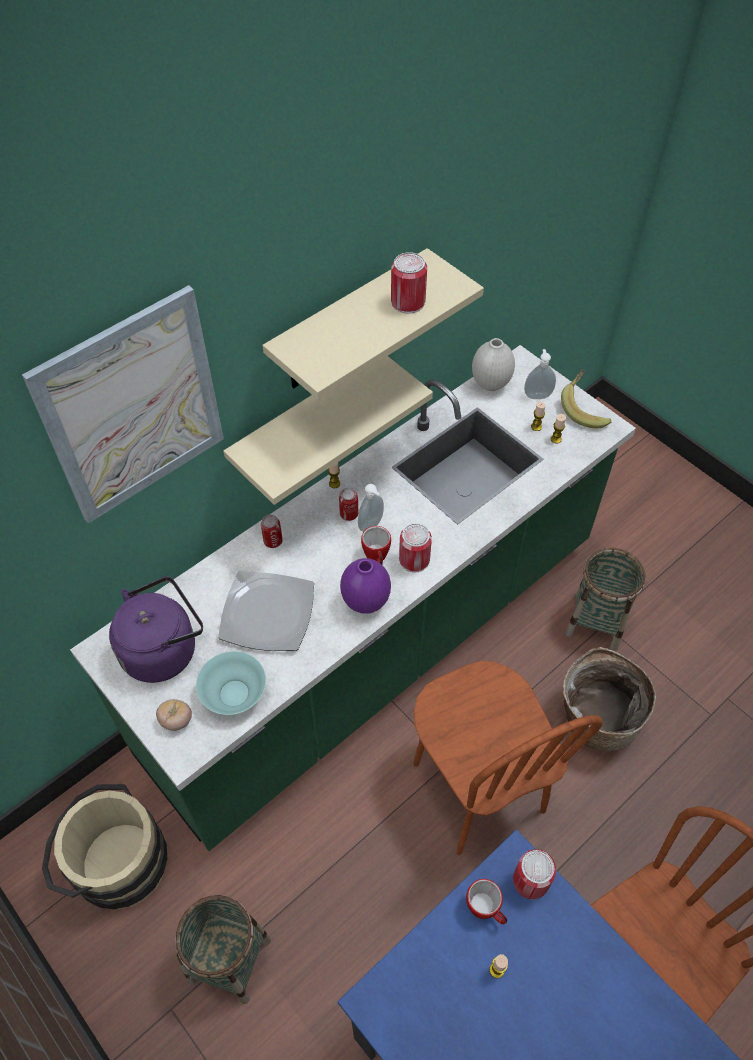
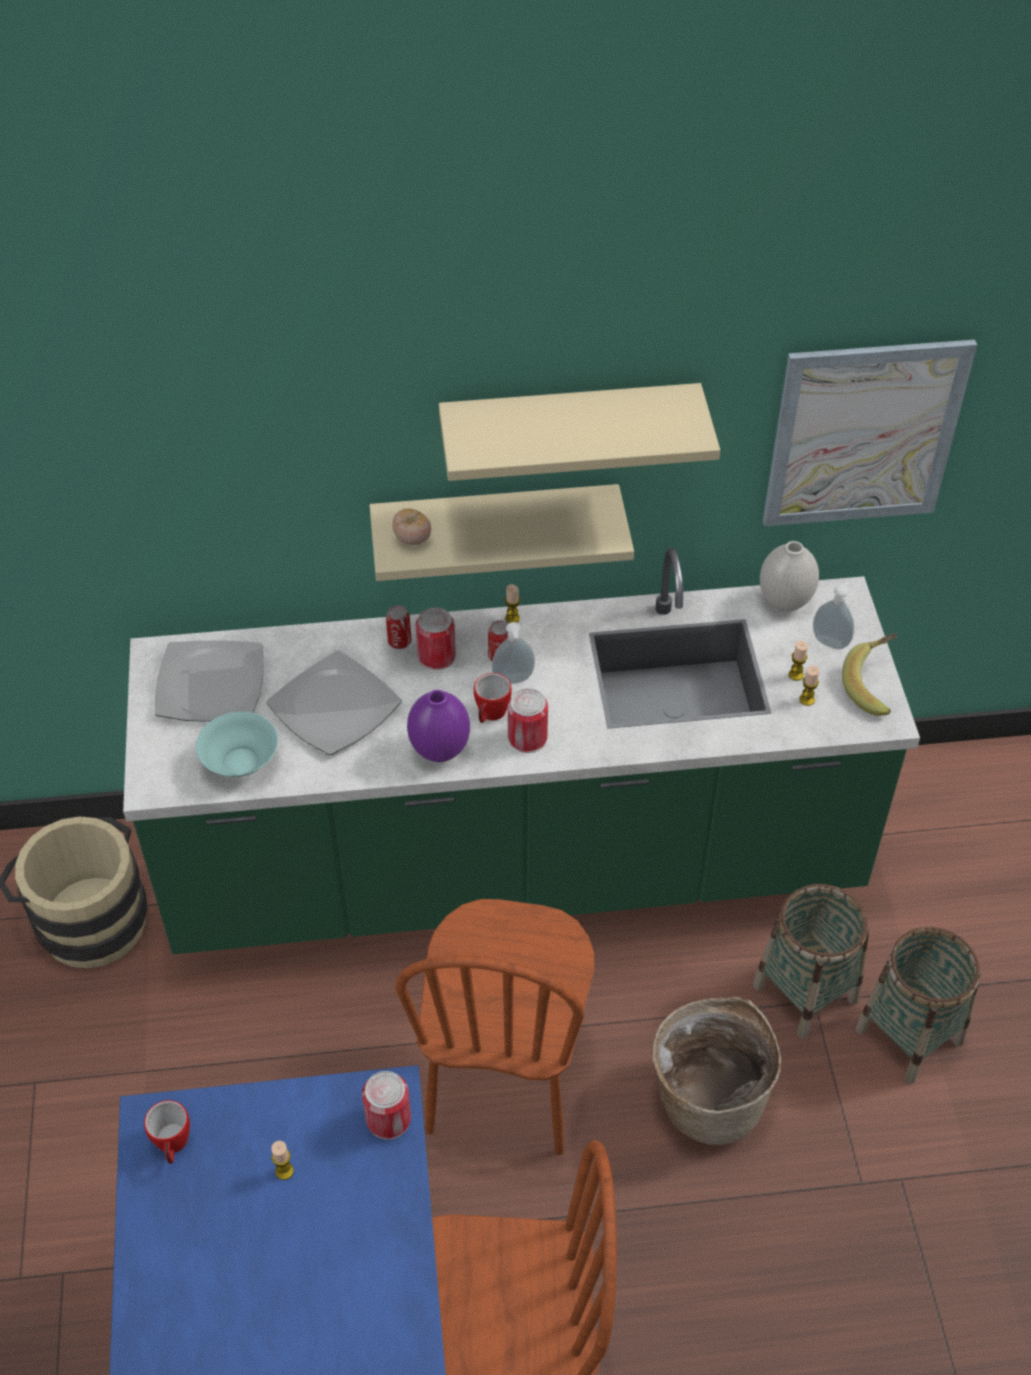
camera: 35 degrees right, 5 degrees down
picture [22,285,224,524] -> picture moved to [763,340,977,526]
purple kettle [109,576,203,683] -> plate [155,641,264,722]
tomato [156,699,192,731] -> tomato moved to [393,508,431,545]
basket [175,895,271,1004] -> basket moved to [855,927,981,1084]
can [391,252,427,314] -> can moved to [416,607,456,670]
mug [466,879,507,924] -> mug moved to [144,1100,190,1164]

